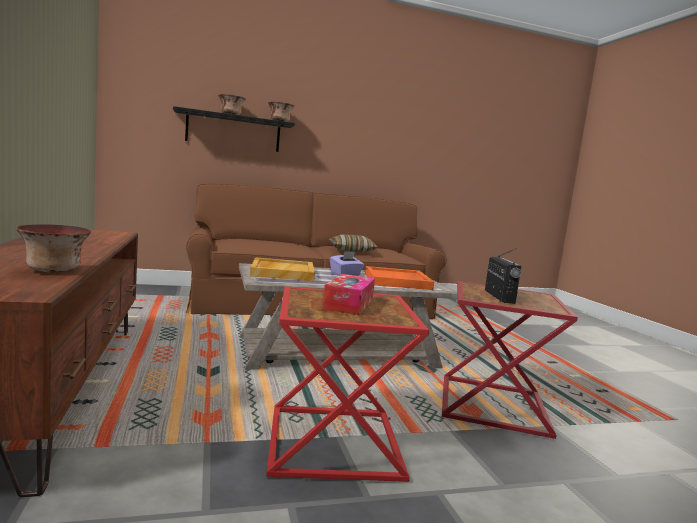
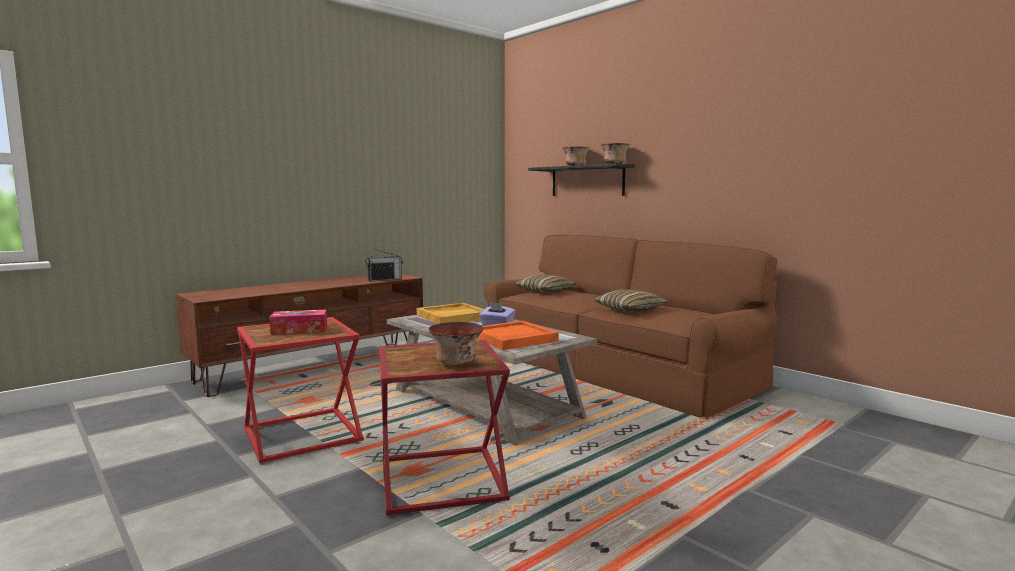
camera: 65 degrees right, 0 degrees up
bowl [16,224,91,272] -> bowl moved to [428,322,484,365]
radio [485,248,522,304] -> radio moved to [365,248,404,281]
none -> pillow [515,275,576,293]

